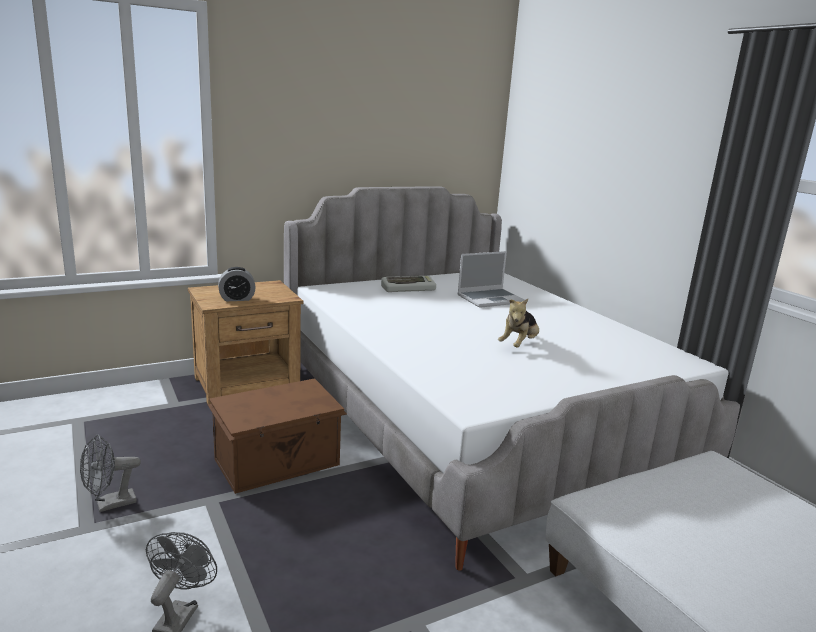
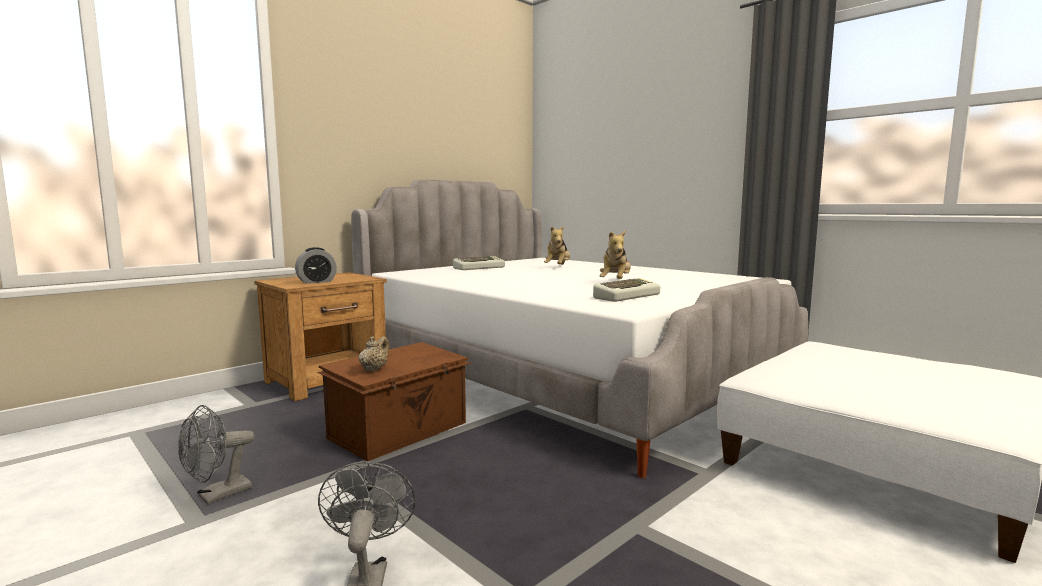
camera: 15 degrees left, 10 degrees down
laptop [457,251,525,308] -> plush toy [544,226,570,265]
none -> beige teapot [359,336,389,372]
none -> keyboard [593,278,660,302]

